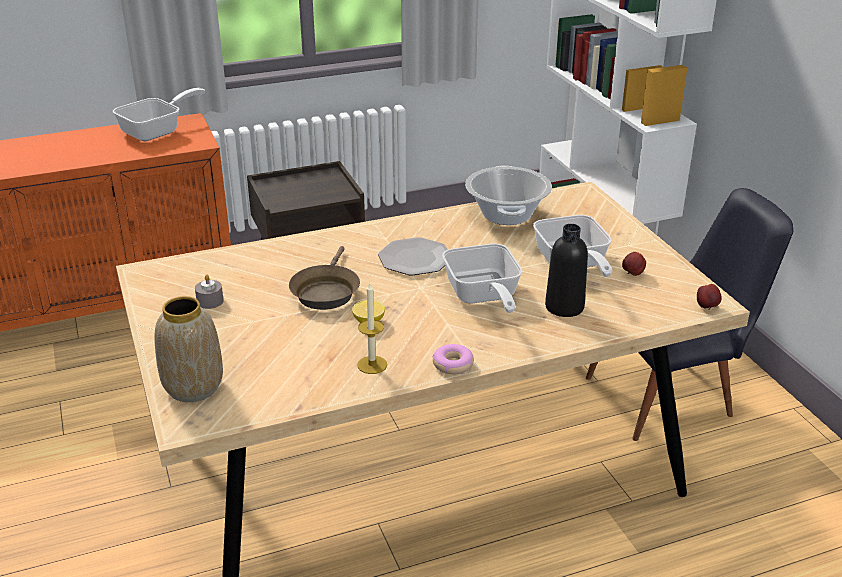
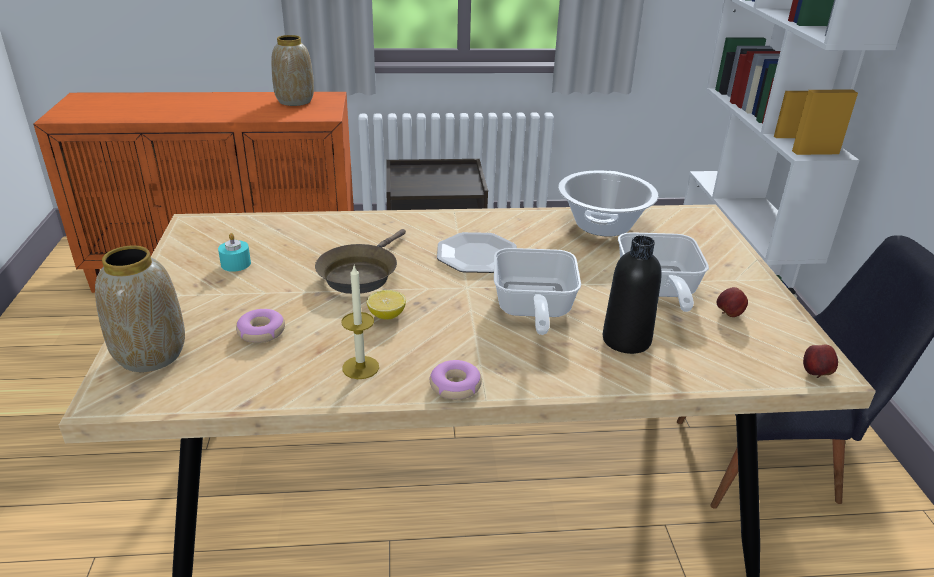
camera: 15 degrees right, 0 degrees up
frying pan [113,88,205,141] -> vase [271,35,314,106]
grey candle [195,274,224,309] -> turquoise candle [218,233,251,272]
none -> donut [236,309,285,343]

